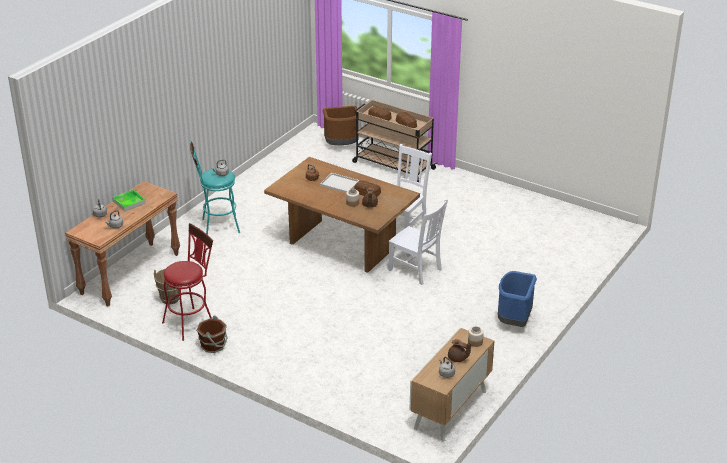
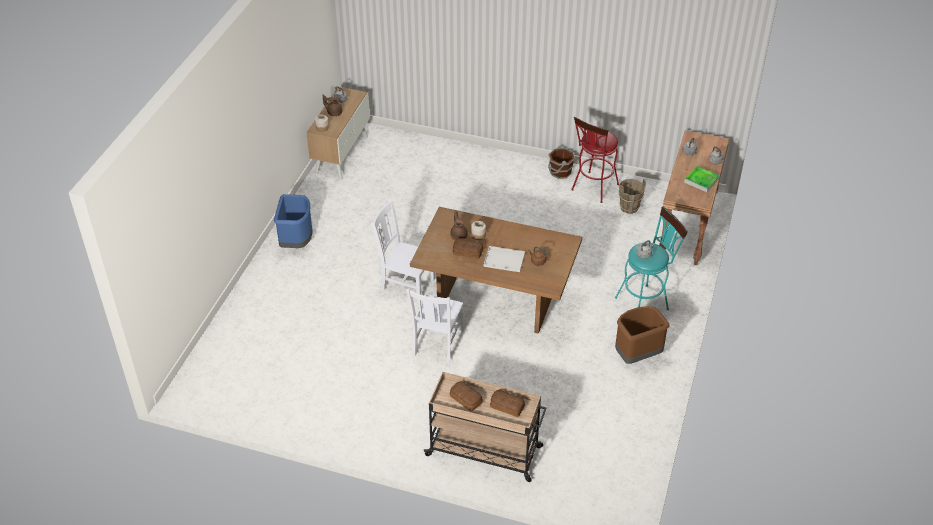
camera: 165 degrees right, 10 degrees up
brown trash can [323,106,357,145] -> brown trash can moved to [615,306,669,364]

